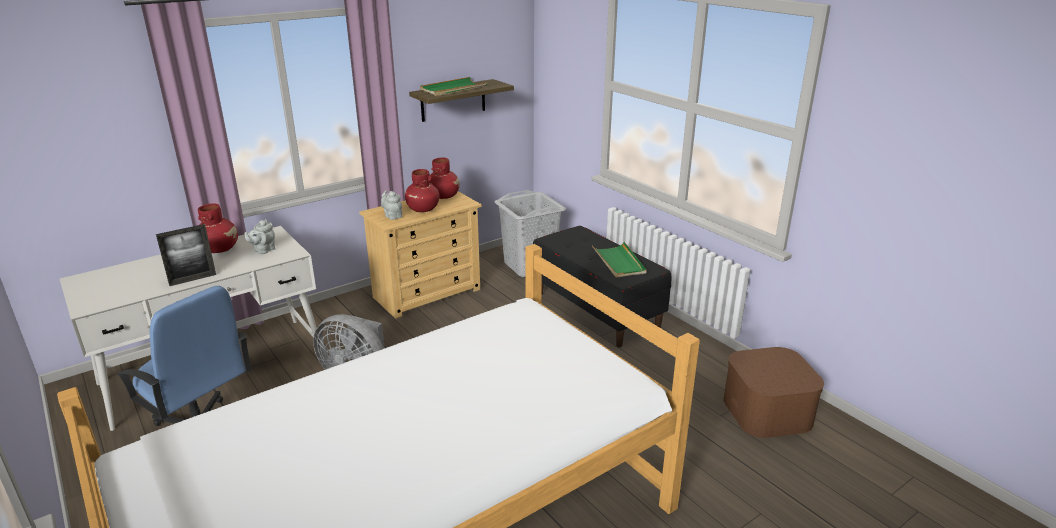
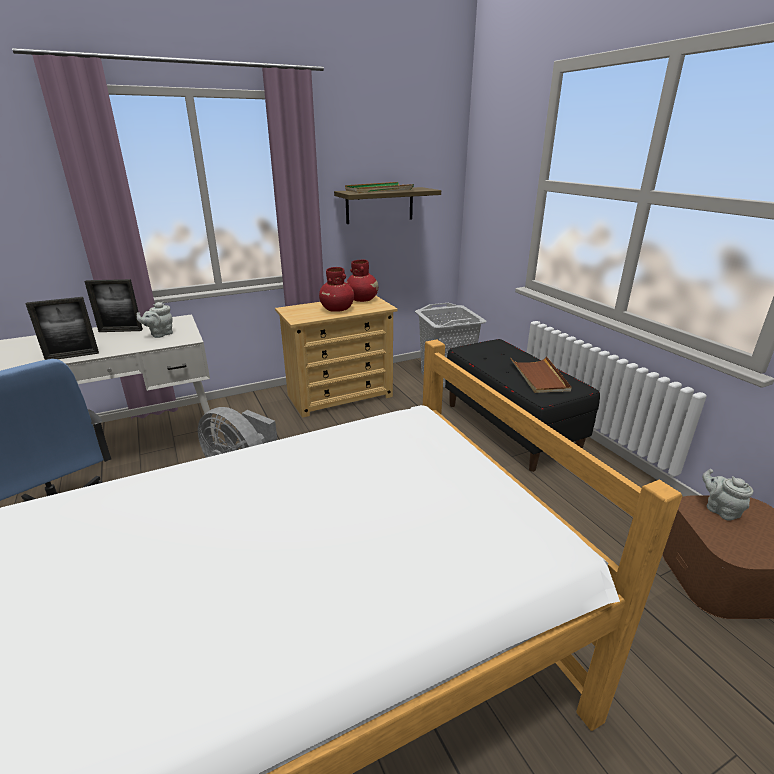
camera: 10 degrees right, 0 degrees up
red vase [198,203,238,253] -> picture frame [84,279,143,332]
grey teapot [381,190,402,220] -> grey teapot moved to [702,469,753,521]
green tray [592,242,647,278] -> brown tray [510,356,572,393]

